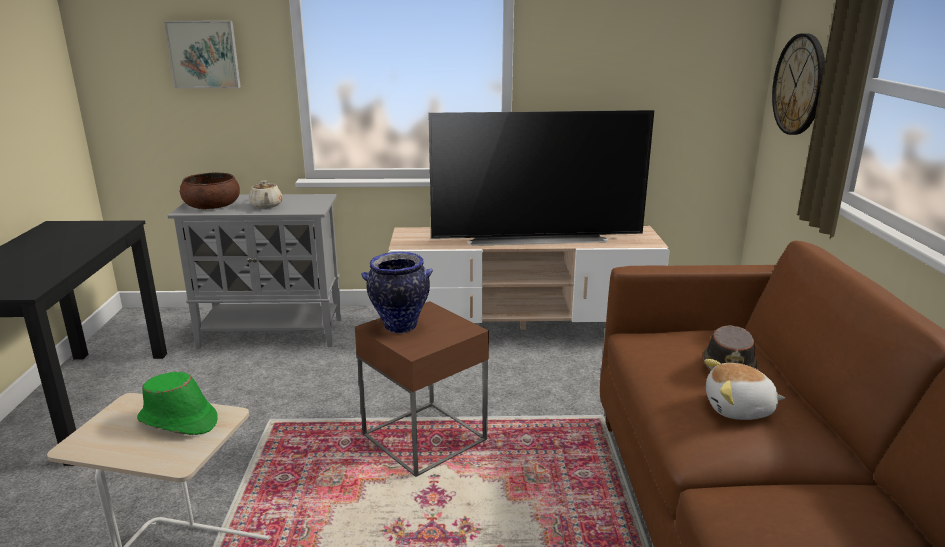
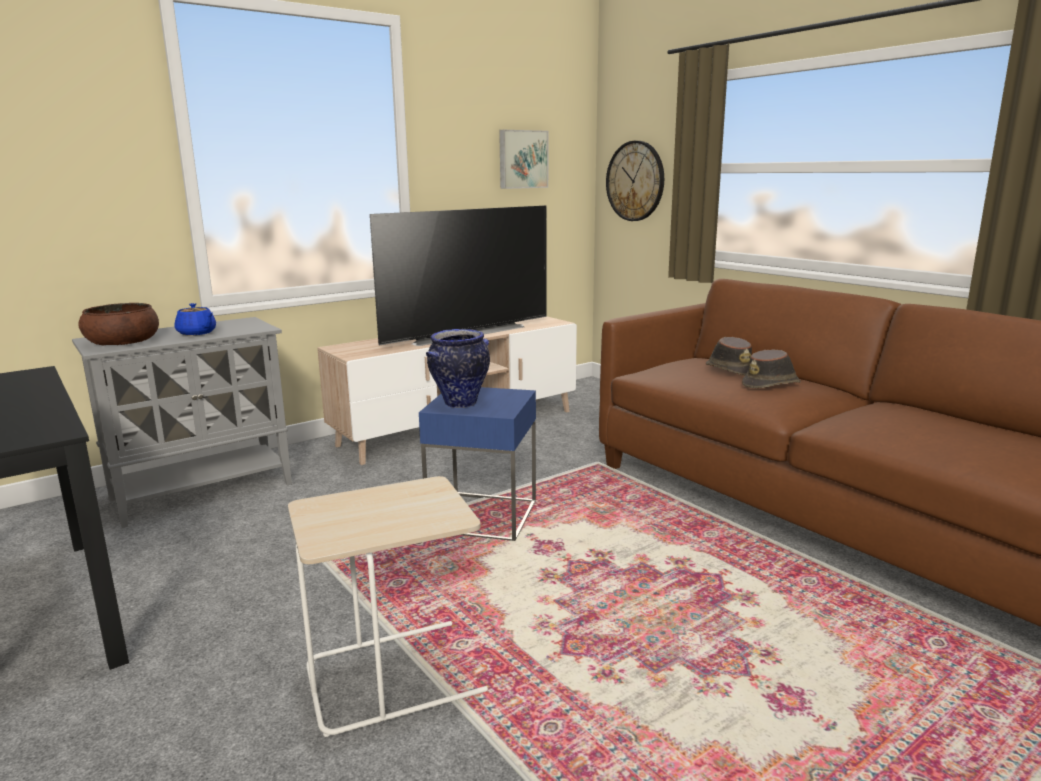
camera: 35 degrees left, 5 degrees down
green hat [137,372,218,435] -> none
picture [164,21,241,88] -> picture moved to [499,130,548,189]
beige teapot [249,180,283,209] -> blue teapot [175,303,216,335]
brown side table [355,301,489,477] -> blue side table [419,387,536,541]
plush toy [705,359,785,420] -> brown hat [742,349,801,388]

